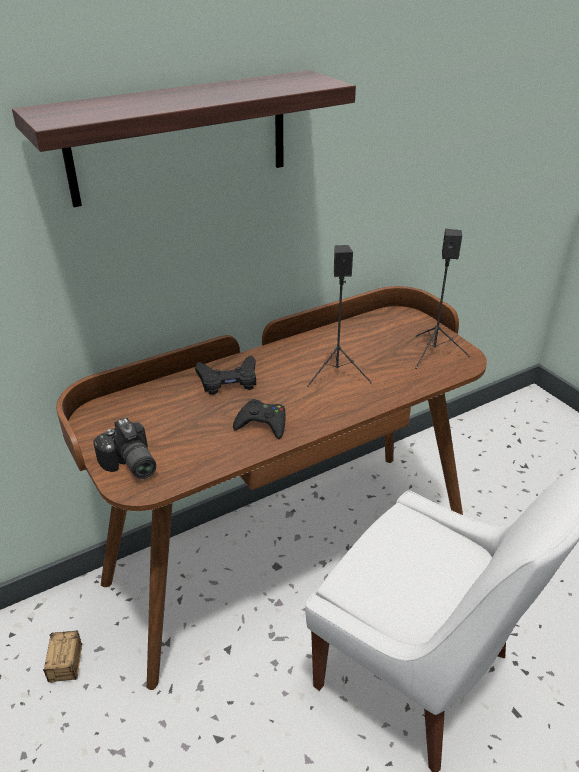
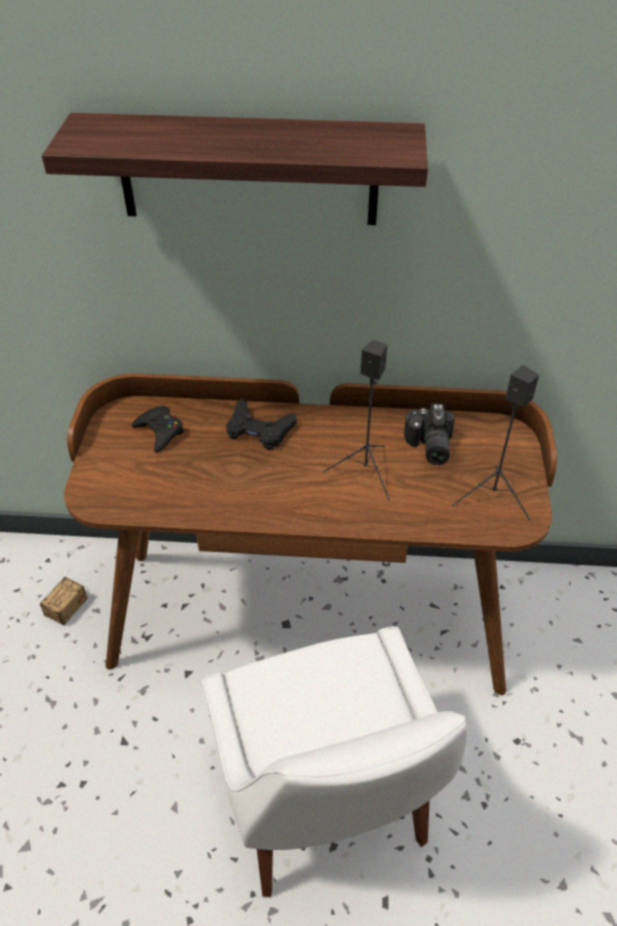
camera: 35 degrees right, 10 degrees up
camera [93,418,156,479] -> camera moved to [404,404,455,465]
black game controller [233,399,285,439] -> black game controller moved to [132,405,184,453]

